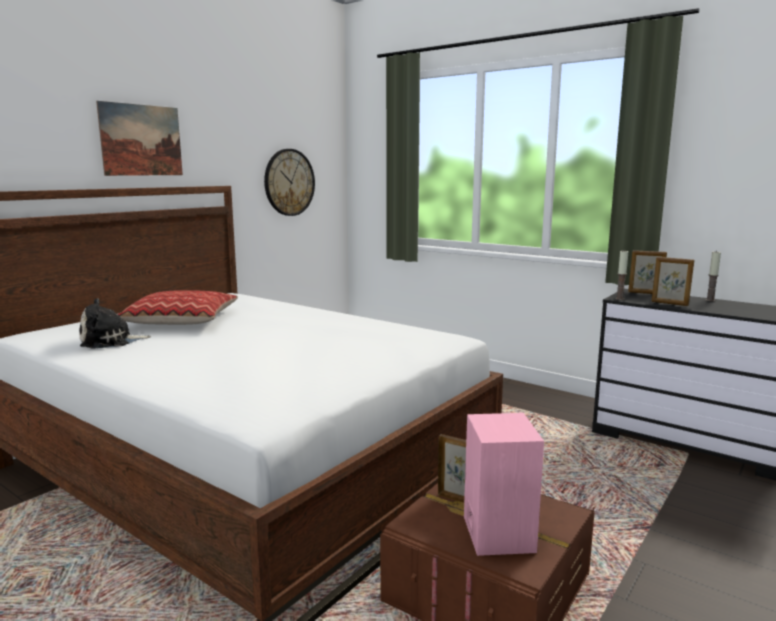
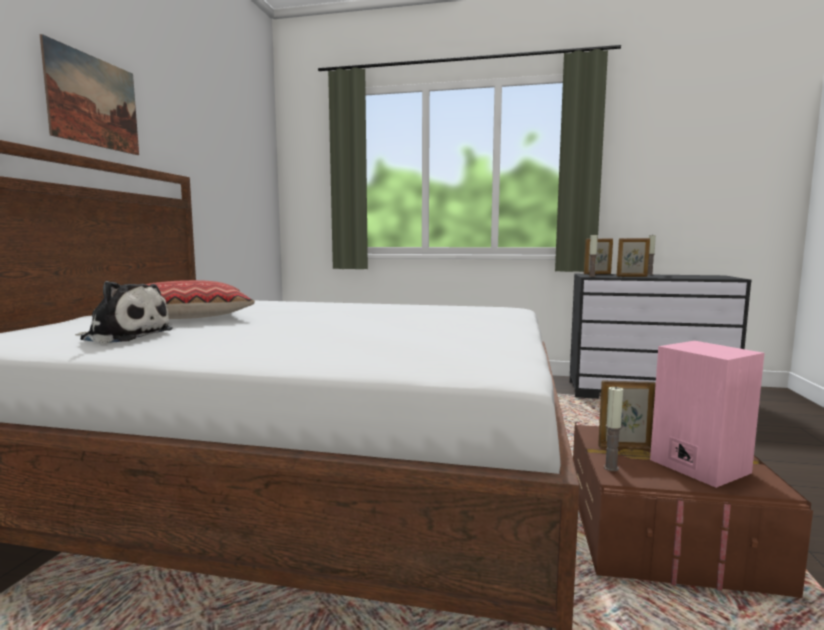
camera: 25 degrees left, 5 degrees down
plush toy [79,298,151,349] -> plush toy turned 120 degrees counterclockwise [75,281,173,344]
wall clock [264,149,315,216] -> none
none -> candle [604,386,623,471]

